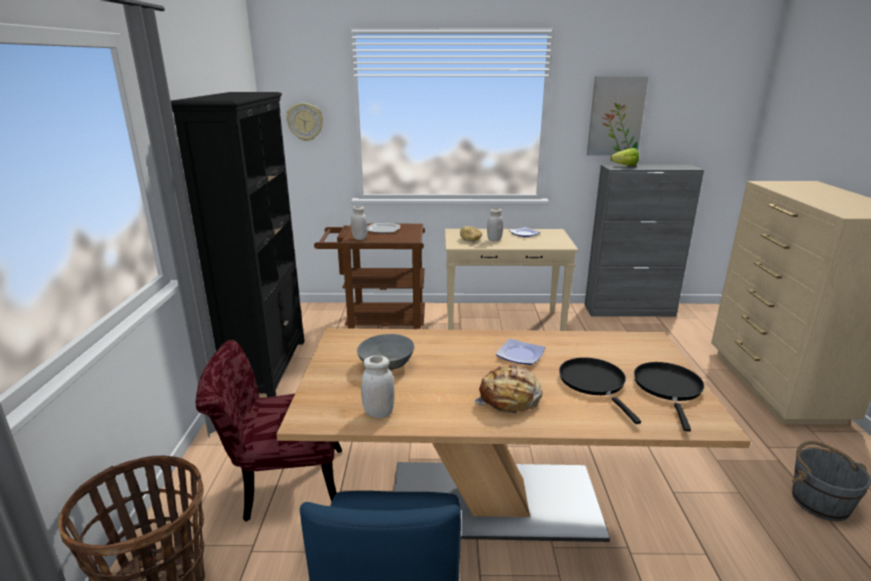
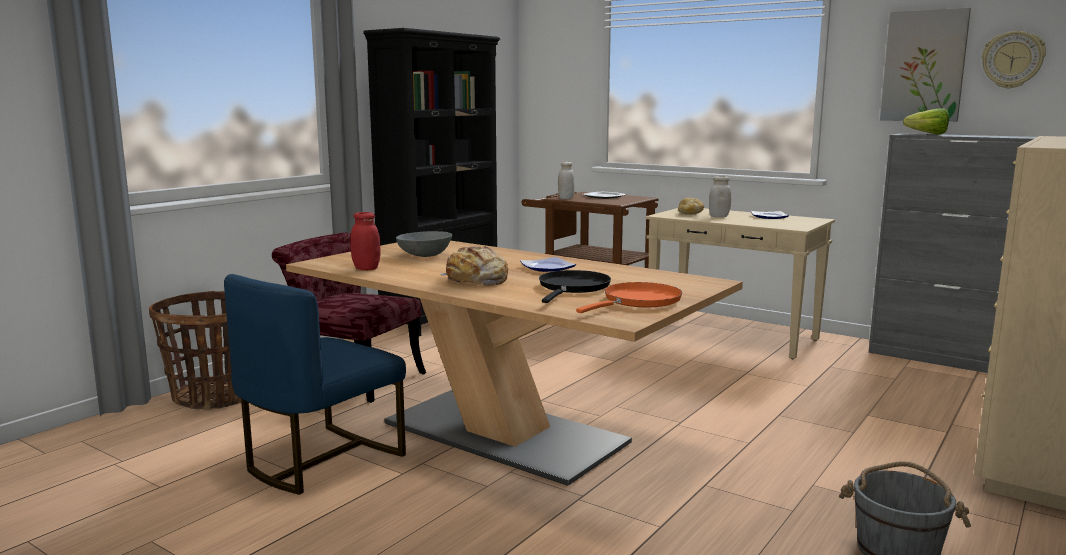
camera: 35 degrees right, 10 degrees down
wall clock [286,103,323,141] -> wall clock moved to [982,31,1046,89]
white jar [361,356,395,418] -> red jar [350,212,380,270]
black frying pan [634,362,704,431] -> orange frying pan [576,282,682,313]

